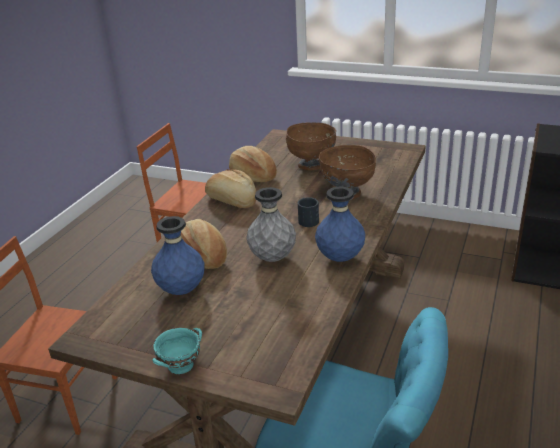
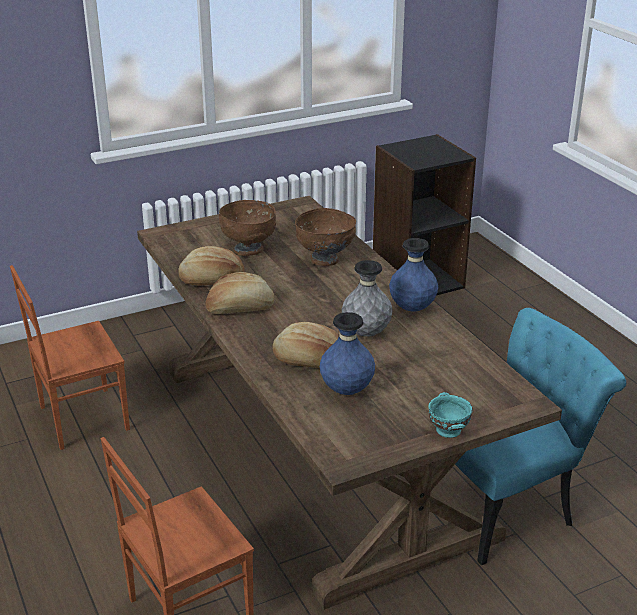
camera: 50 degrees left, 0 degrees up
black mug [298,197,319,227] -> none

